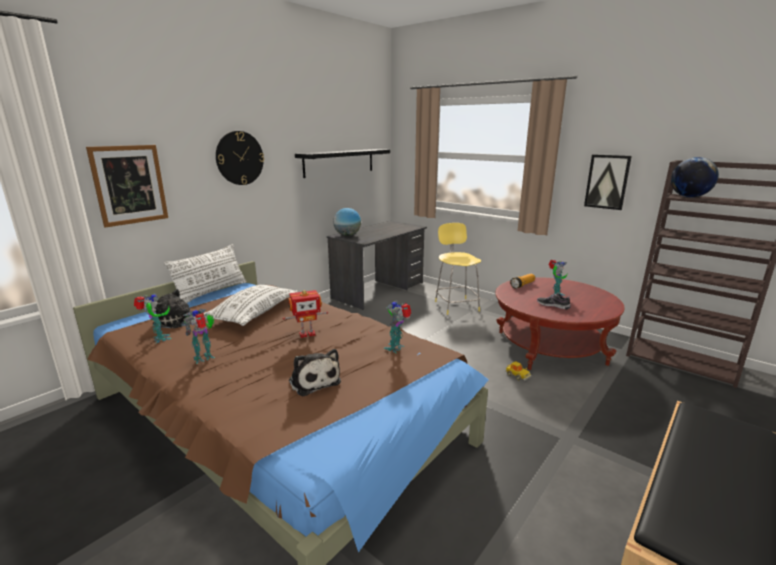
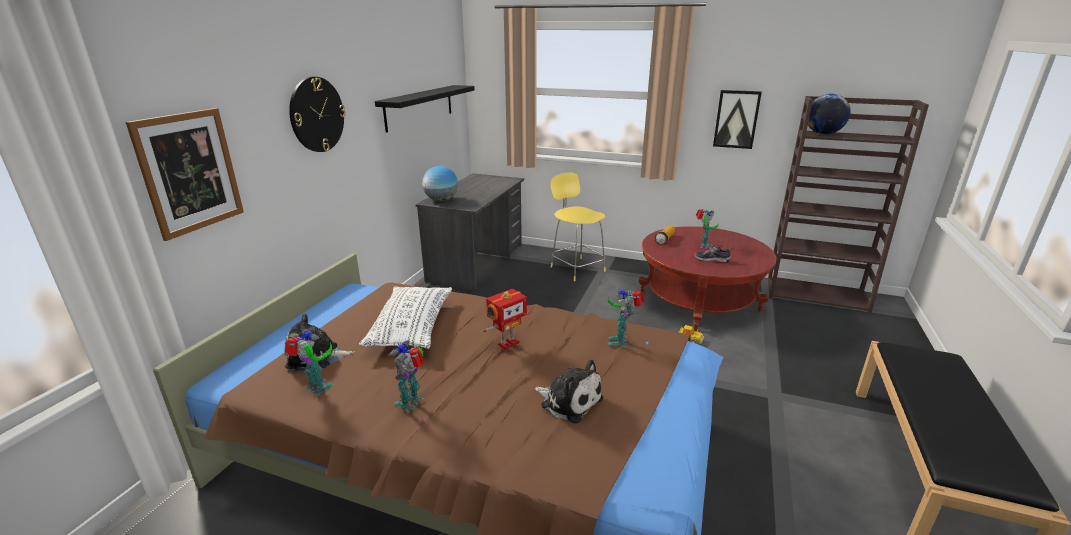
camera: 20 degrees left, 5 degrees up
white pillow [164,244,247,303] -> none

